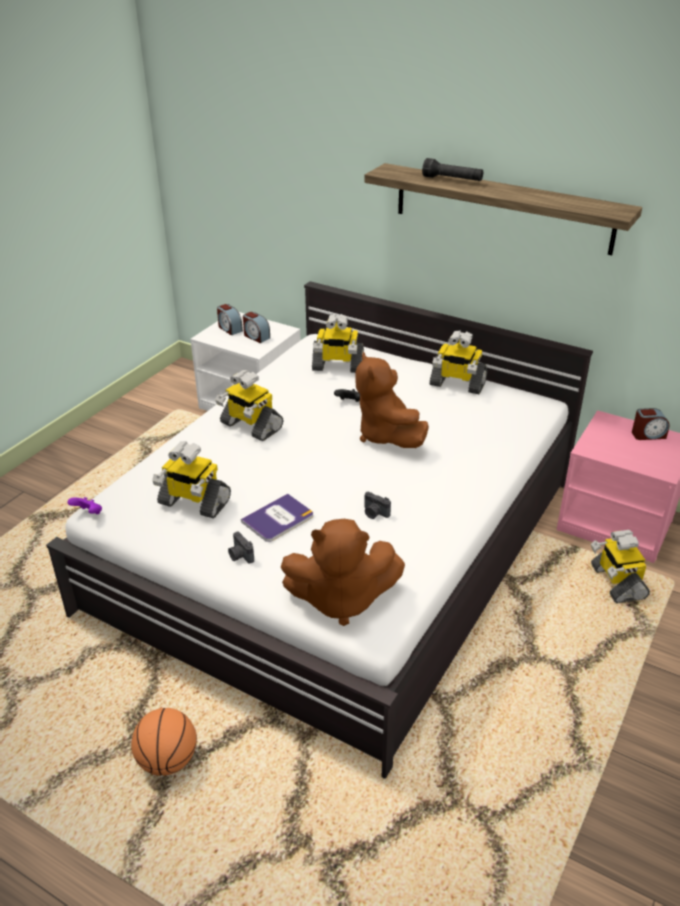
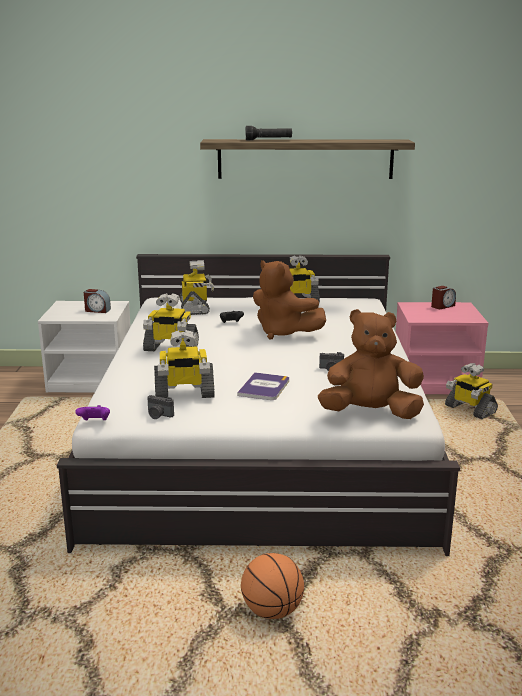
camera: 30 degrees left, 15 degrees down
alarm clock [217,304,243,335] -> none
camera [228,531,254,564] -> camera moved to [147,395,174,419]
brown plush toy [281,519,405,626] -> brown plush toy turned 150 degrees counterclockwise [318,309,424,419]
toy robot [312,314,364,373] -> toy robot turned 75 degrees counterclockwise [180,260,214,315]

